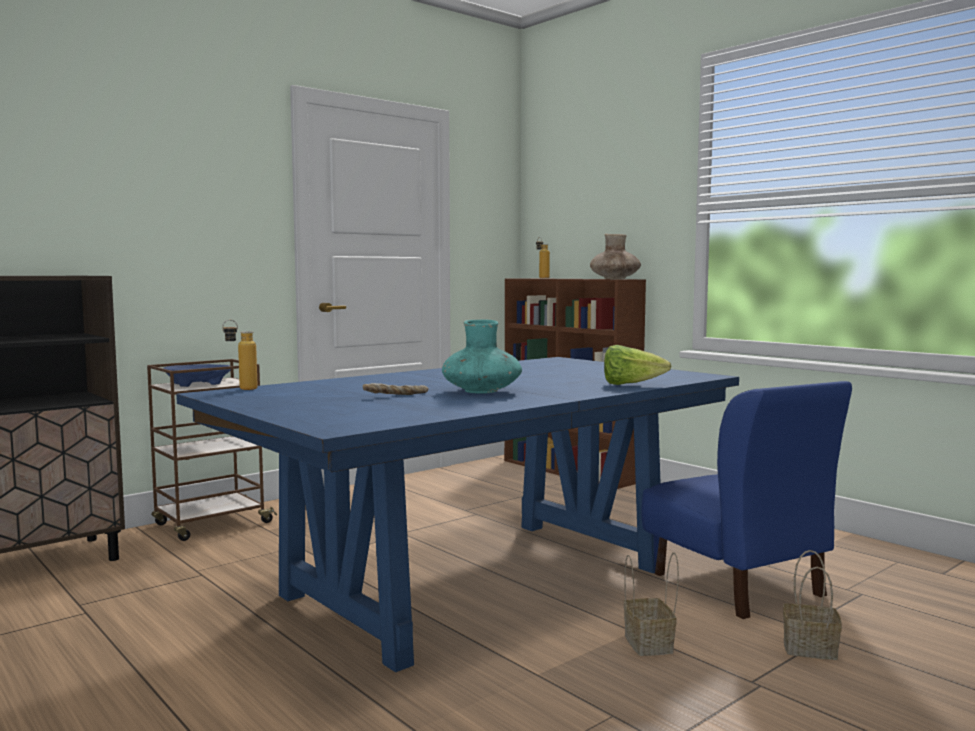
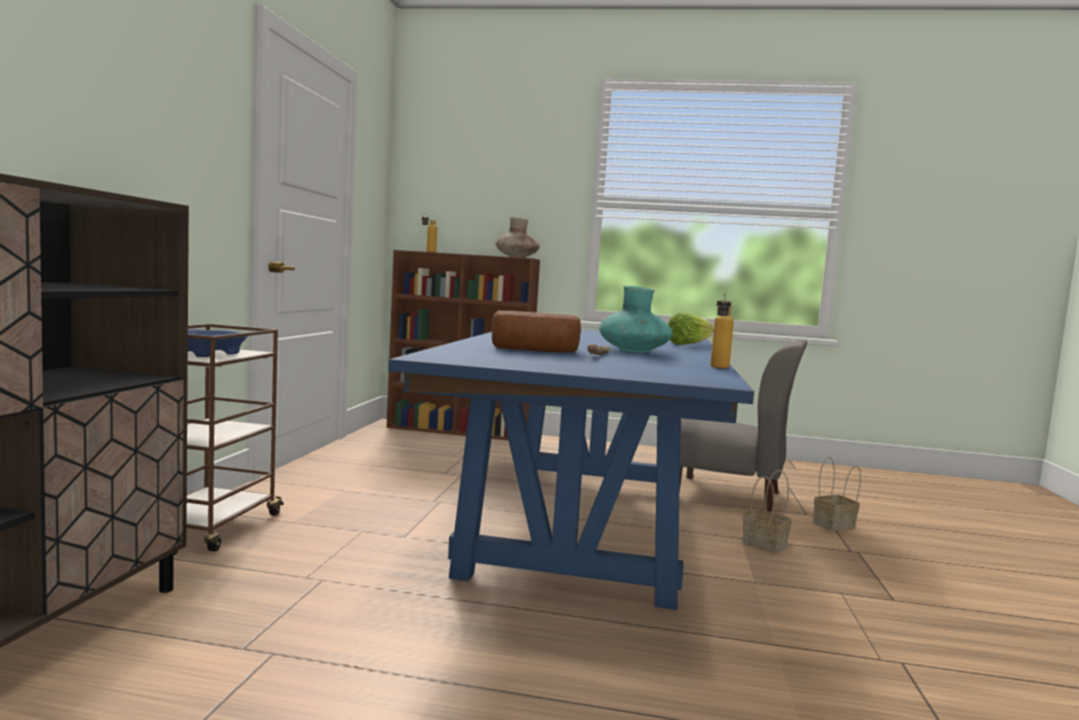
camera: 40 degrees left, 0 degrees up
bottle [222,320,258,390] -> bottle moved to [711,292,734,369]
blue chair [641,381,852,619] -> grey chair [679,340,807,513]
none -> bread [492,311,581,353]

